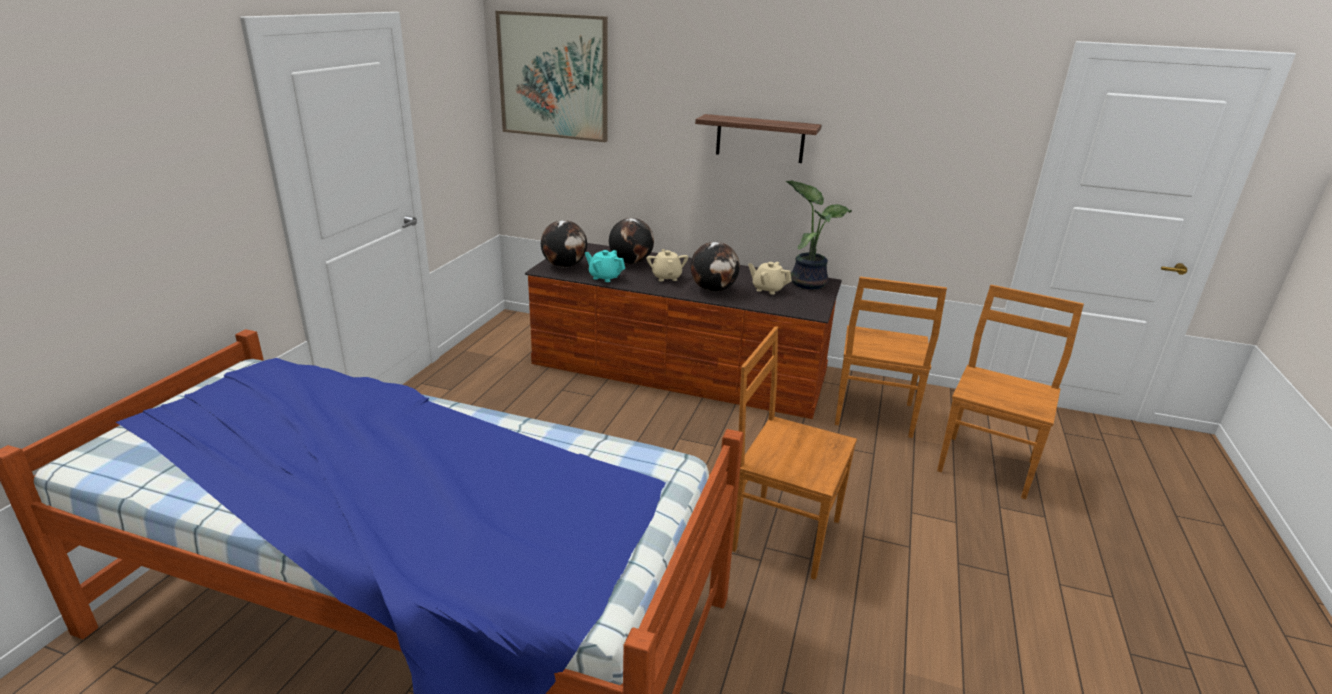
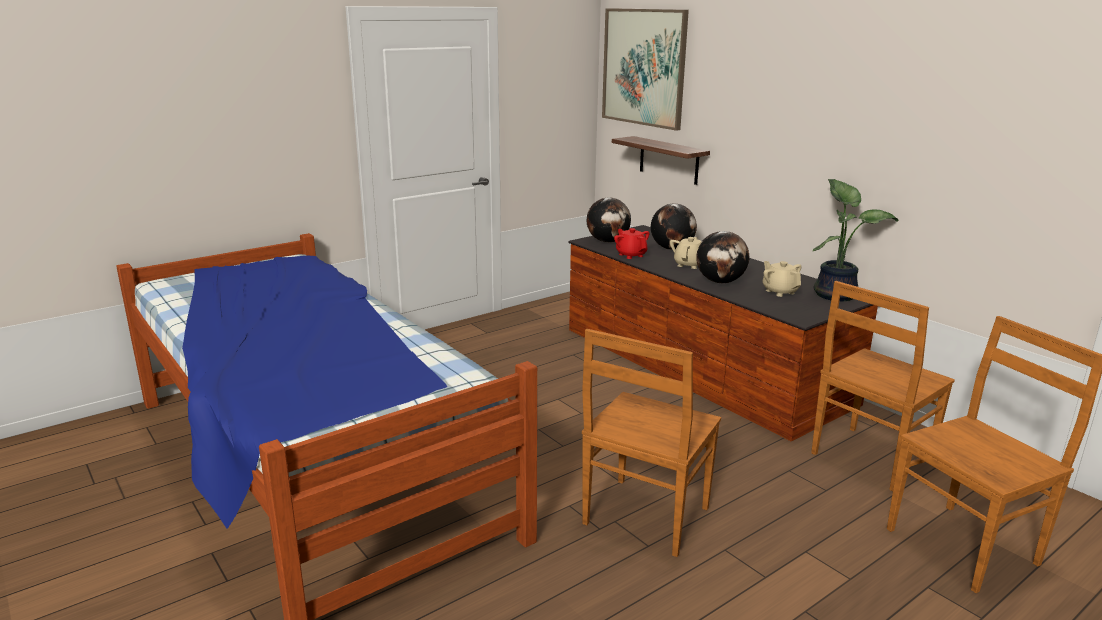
camera: 35 degrees right, 5 degrees down
turquoise teapot [585,250,625,282] -> red teapot [614,228,650,259]
shelf [695,114,822,163] -> shelf moved to [612,136,710,185]
brown chair [732,326,857,580] -> brown chair turned 120 degrees counterclockwise [582,329,721,557]

